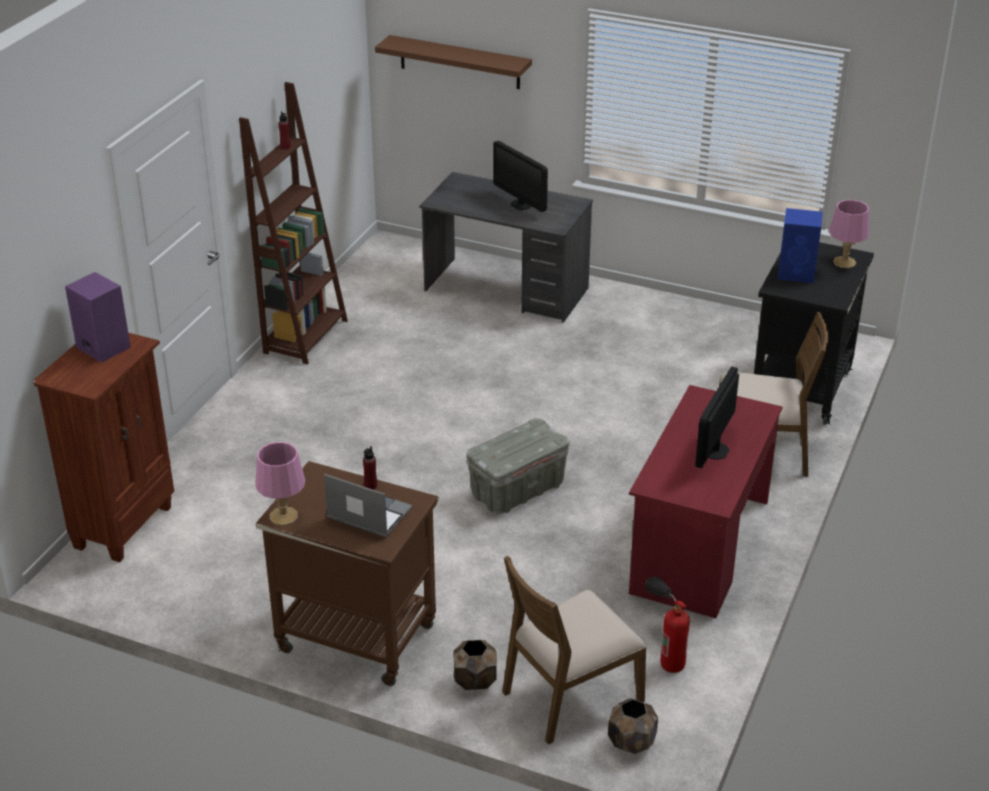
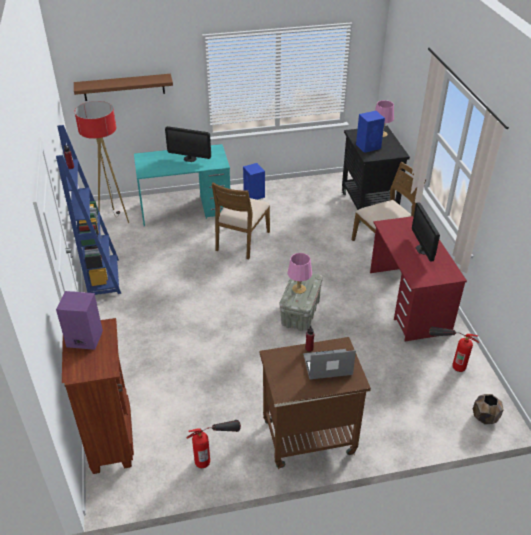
camera: 35 degrees left, 5 degrees up
brown bookcase [239,82,348,364] -> blue bookcase [56,125,121,295]
pink table lamp [255,442,305,526] -> pink table lamp moved to [287,253,312,294]
grey desk [420,172,593,323] -> turquoise desk [134,144,230,226]
brown planter [453,640,497,690] -> none
brown chair [502,556,647,744] -> brown chair moved to [212,182,270,259]
none -> floor lamp [75,101,129,223]
none -> fire extinguisher [186,420,241,468]
none -> blue speaker [243,163,265,200]

